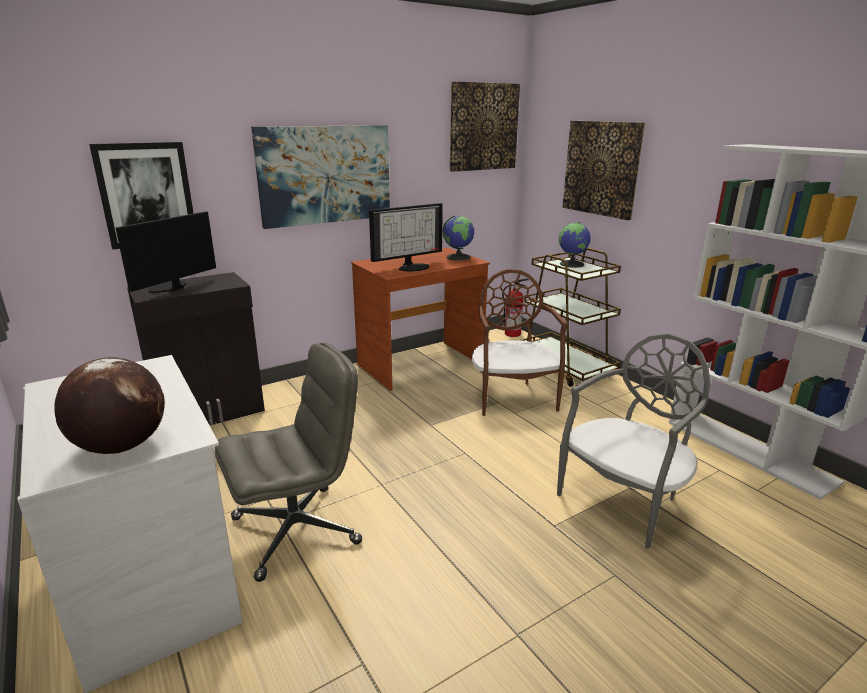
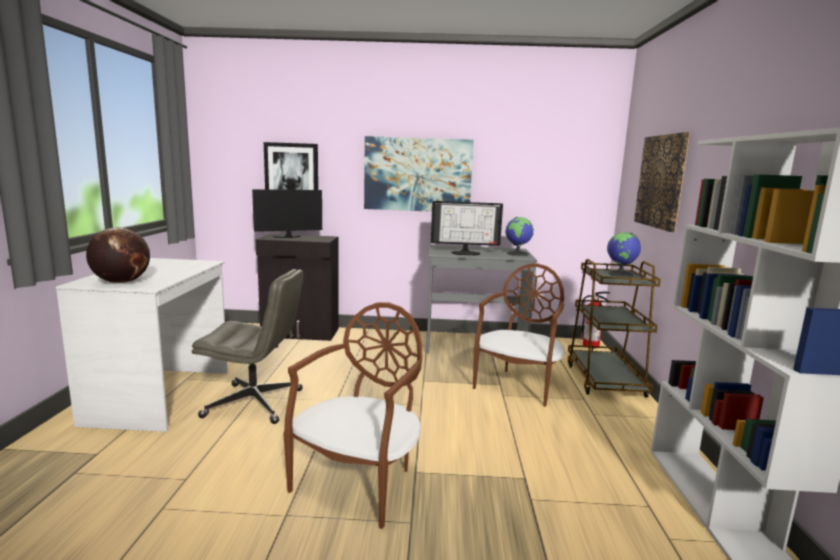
camera: 35 degrees right, 10 degrees down
brown desk [351,248,490,391] -> grey desk [426,245,537,354]
picture [450,82,520,172] -> none
grey chair [557,333,711,549] -> none
none -> brown chair [283,302,422,529]

